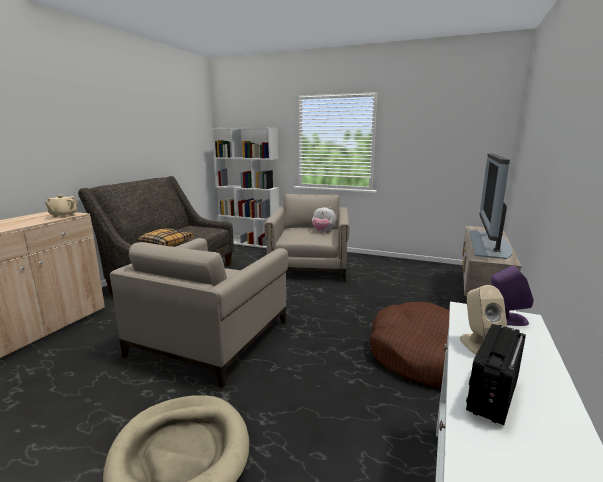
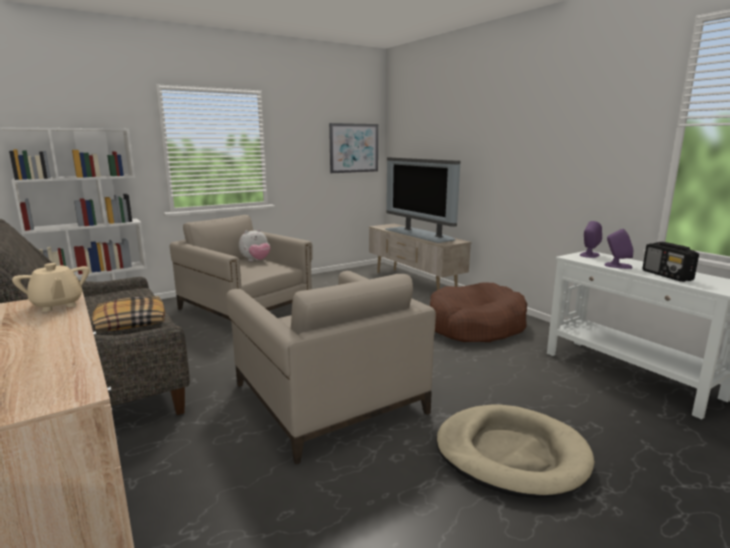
camera: 55 degrees left, 0 degrees up
beige speaker [460,285,507,355] -> purple speaker [604,229,633,269]
none -> picture [329,123,378,173]

